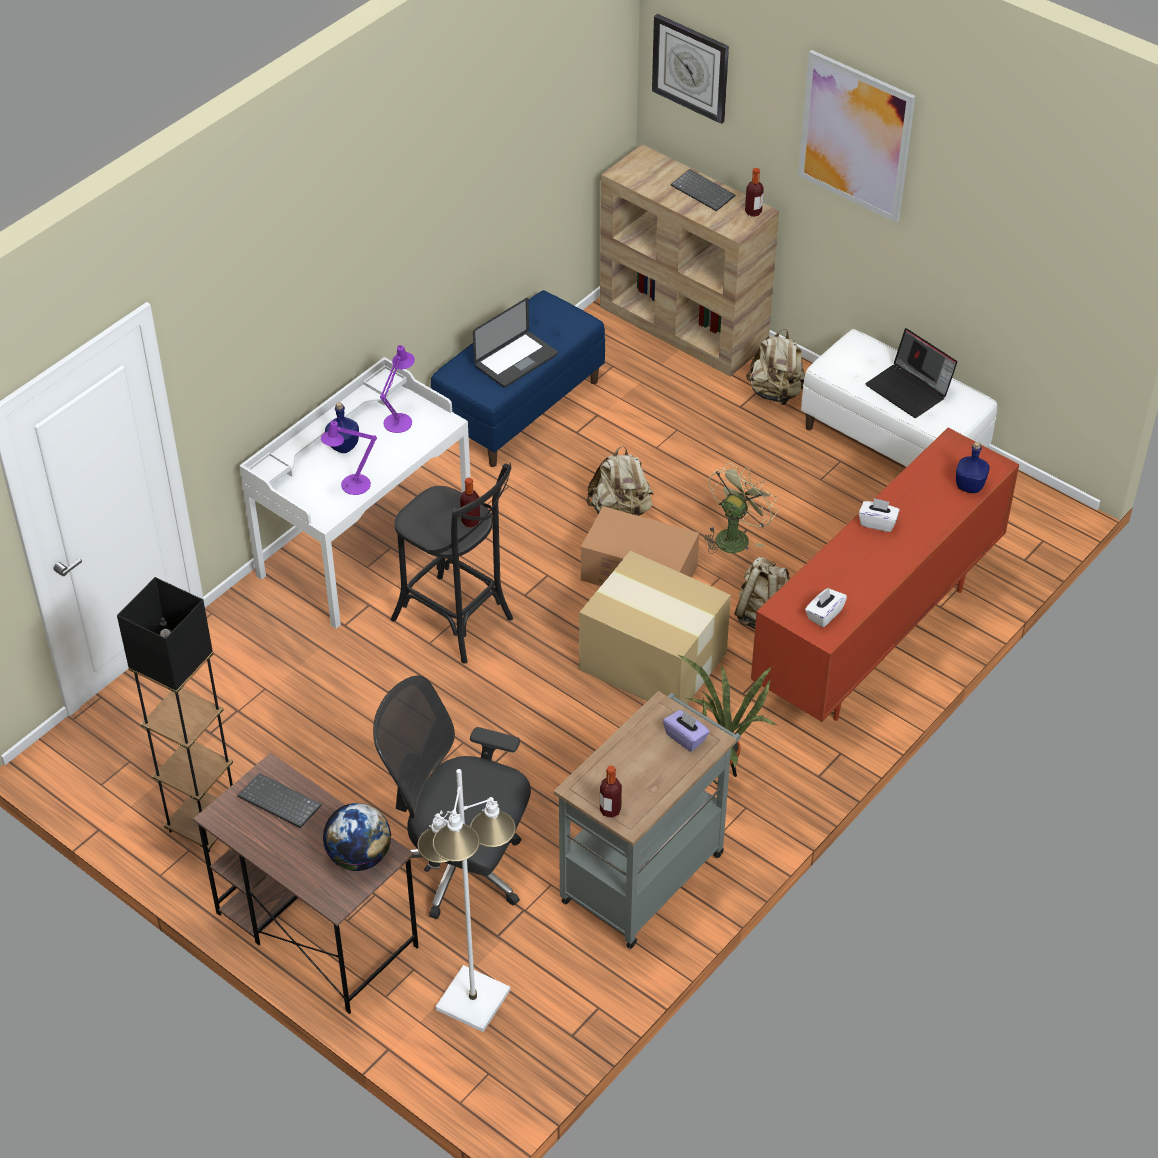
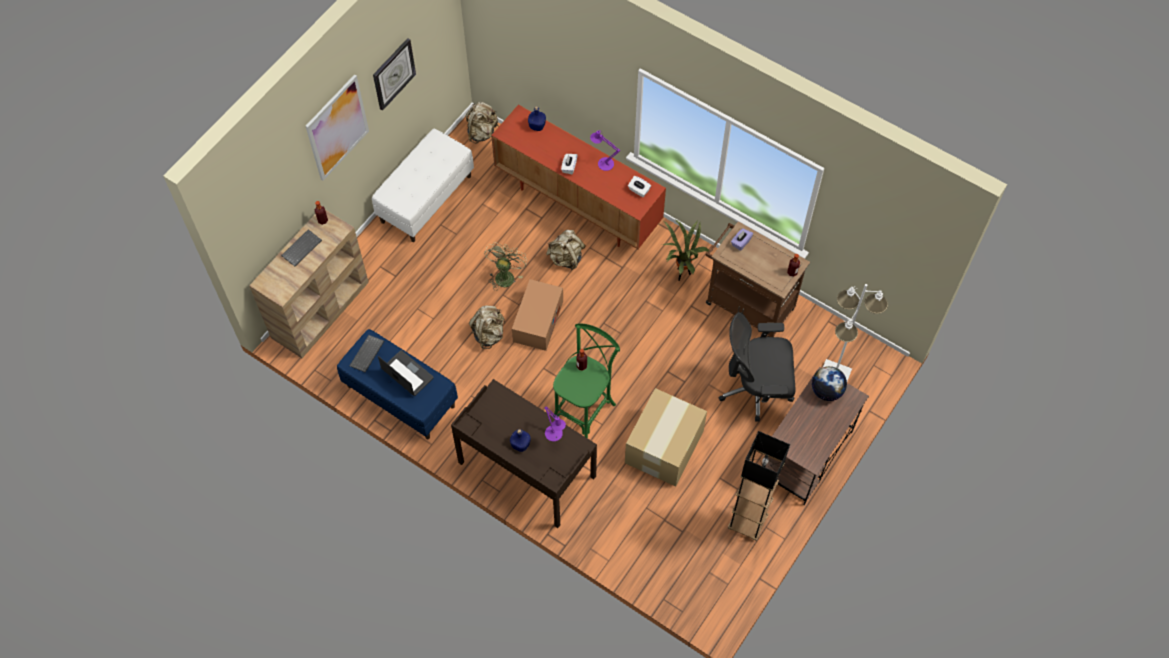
camera: 95 degrees left, 15 degrees up
keyboard [238,773,322,828] -> keyboard moved to [350,335,384,372]
white desk [240,357,471,629] -> brown desk [451,379,597,528]
office chair [373,676,531,919] -> office chair turned 75 degrees clockwise [718,312,795,422]
purple table lamp [380,345,415,433] -> purple table lamp moved to [590,130,620,171]
black stool [391,462,513,664] -> green stool [553,323,620,438]
grey cart [554,691,741,949] -> brown cart [705,221,810,337]
cardboard box [579,551,731,704] -> cardboard box moved to [625,388,707,487]
wall clock [652,14,729,124] -> wall clock moved to [373,38,416,111]
green fan [704,463,778,554] -> green fan turned 75 degrees clockwise [484,243,527,291]
beige backpack [746,329,805,405] -> beige backpack moved to [466,102,499,144]
laptop [865,328,957,418] -> none

